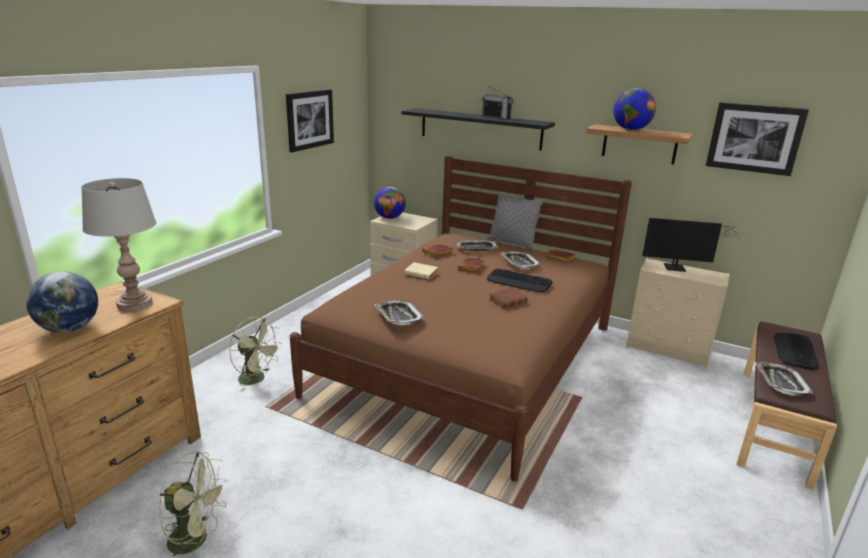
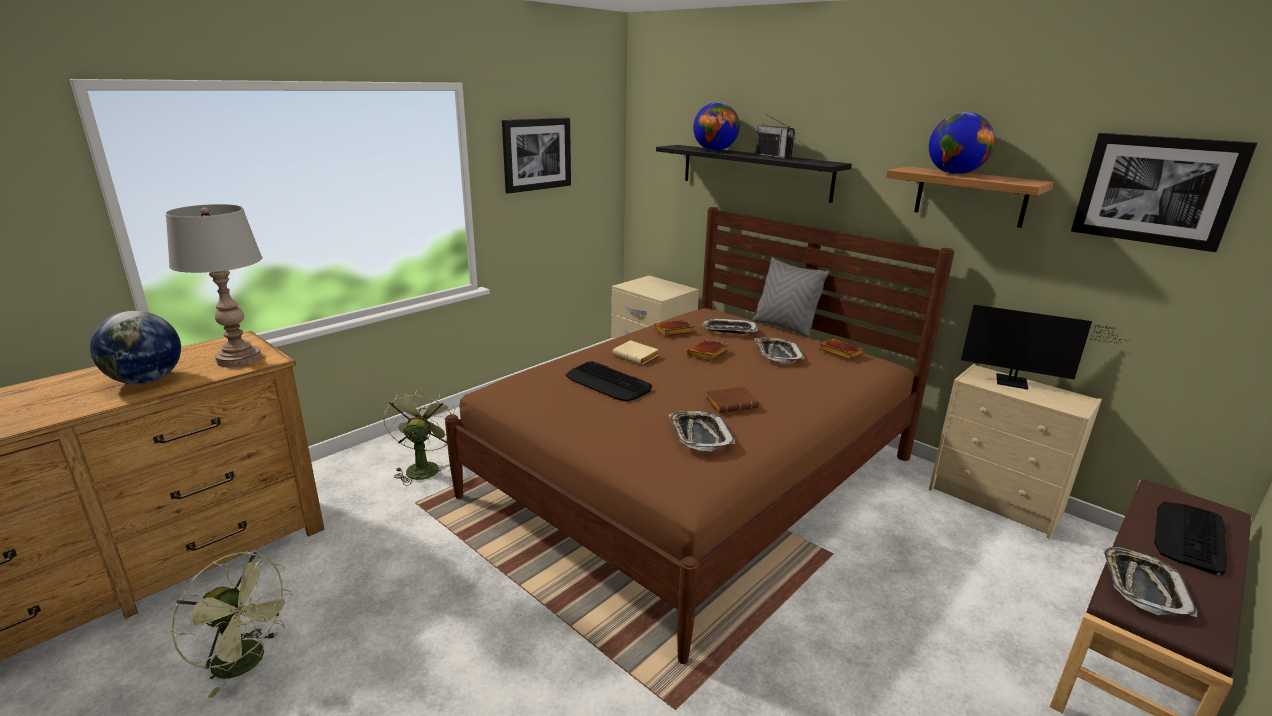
camera: 15 degrees right, 0 degrees up
green fan [229,317,279,391] -> green fan turned 135 degrees counterclockwise [383,388,455,486]
globe [374,187,406,219] -> globe moved to [693,102,740,151]
tray [375,300,424,325] -> tray moved to [669,411,735,451]
keyboard [487,268,553,292] -> keyboard moved to [565,361,652,402]

